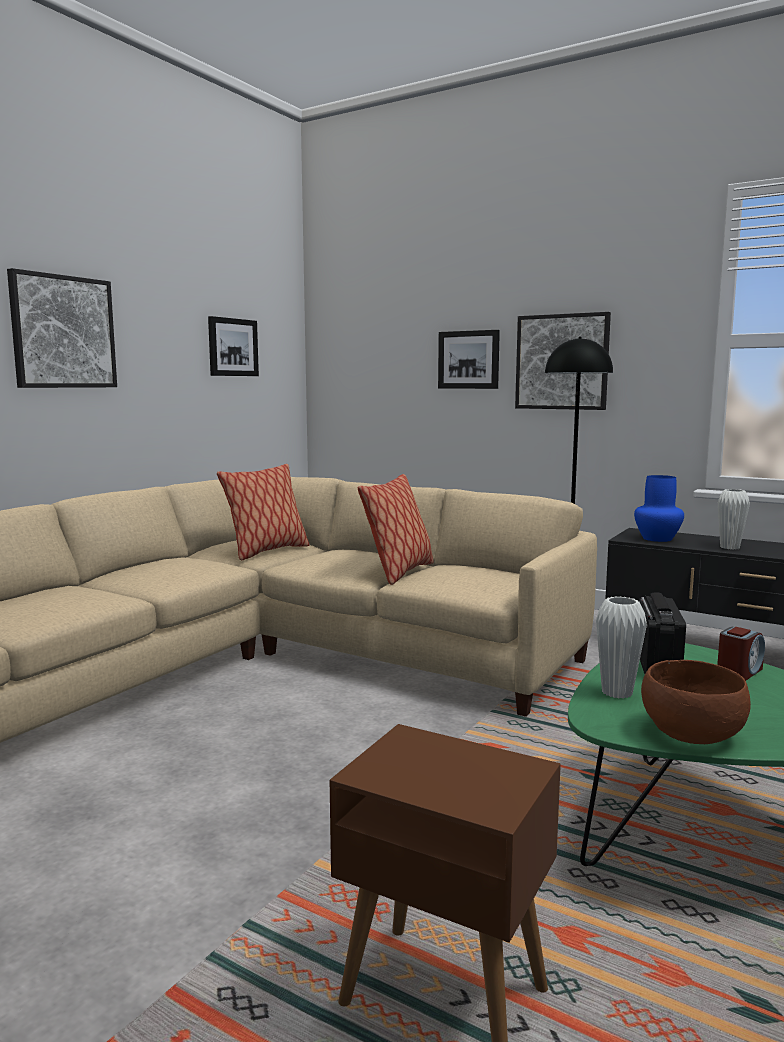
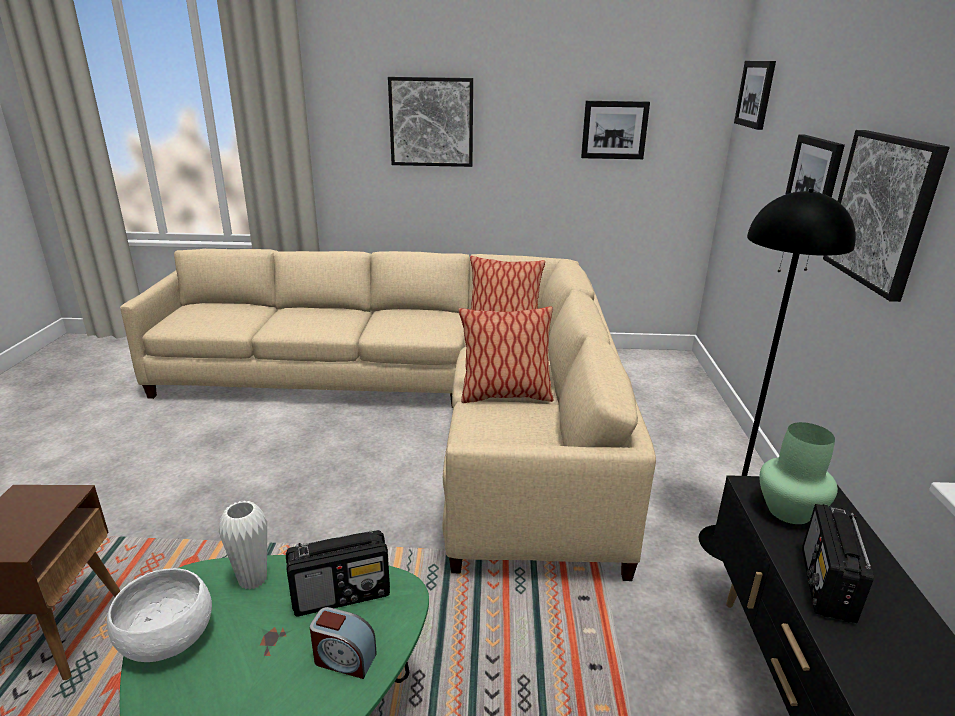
camera: 60 degrees right, 15 degrees up
blue vase [634,475,684,542] -> green vase [759,422,838,524]
brown bowl [641,660,751,744] -> white bowl [107,568,212,662]
white vase [718,489,750,550] -> radio [802,504,874,623]
none -> picture [734,61,776,130]

